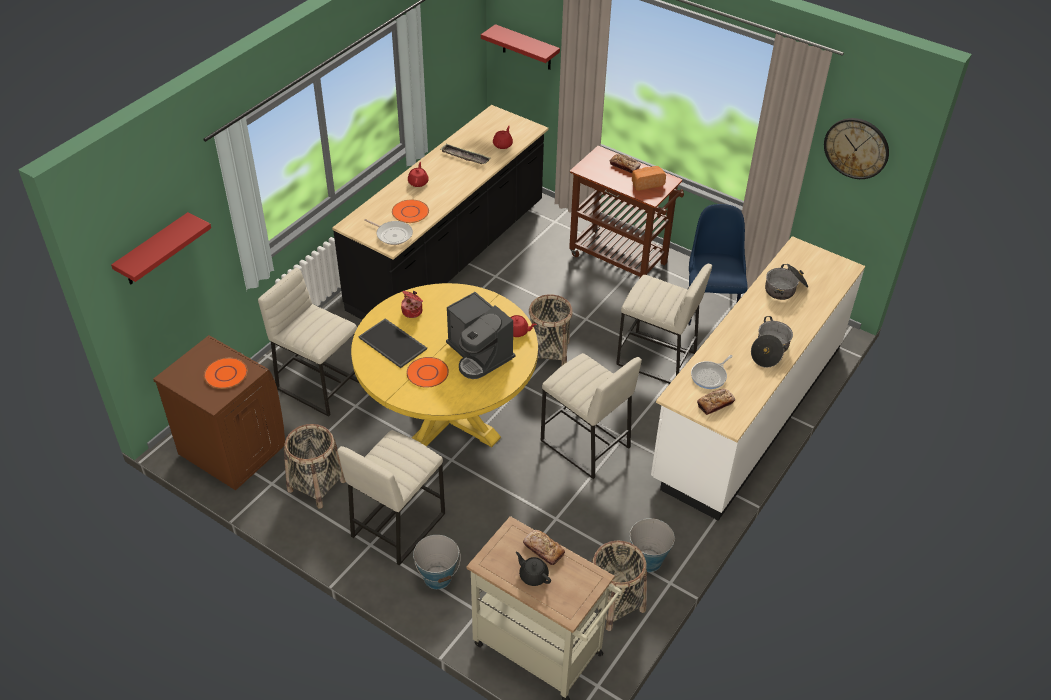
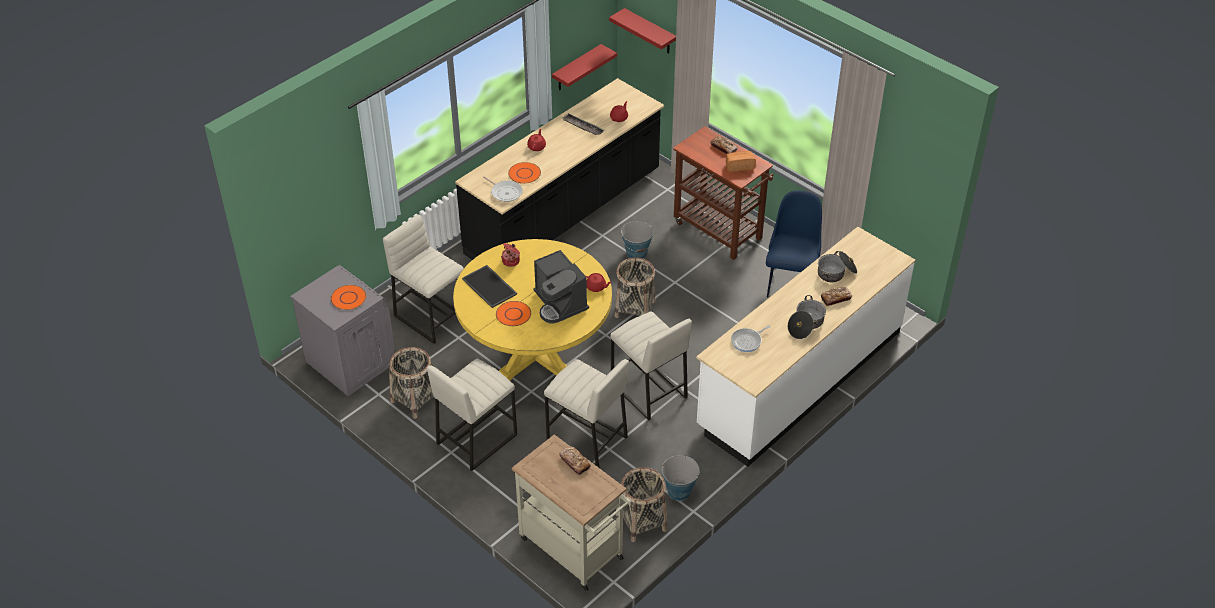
camera: 10 degrees right, 0 degrees up
red shelf [111,212,211,285] -> red shelf moved to [552,44,617,91]
brown washing machine [153,335,285,490] -> grey washing machine [290,265,394,396]
bucket [413,535,461,589] -> bucket moved to [621,221,654,259]
black teapot [516,551,551,586] -> none
beige stool [616,264,712,384] -> beige stool moved to [544,359,629,468]
bread [697,389,735,415] -> bread moved to [821,287,852,306]
wall clock [824,118,889,179] -> none

